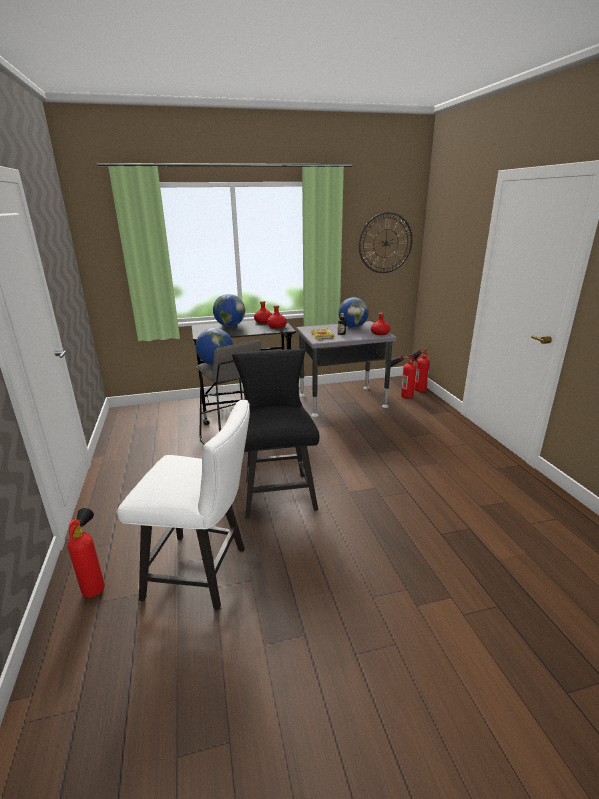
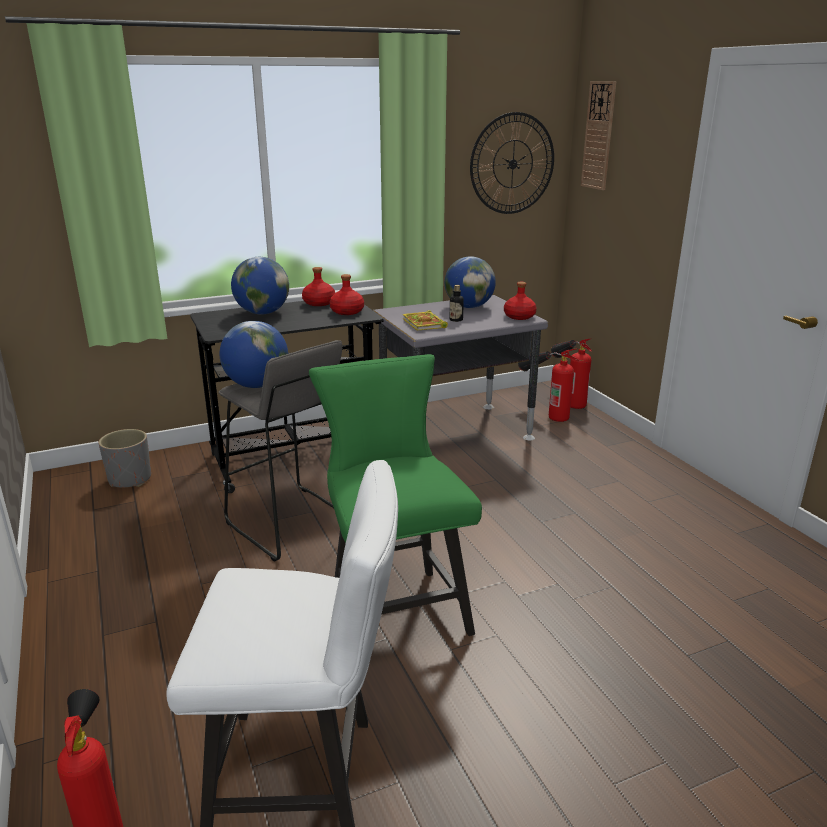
camera: 10 degrees left, 0 degrees up
black chair [232,349,319,519] -> green chair [309,354,482,636]
none -> grey planter [98,429,151,488]
none -> wall clock [581,81,616,190]

